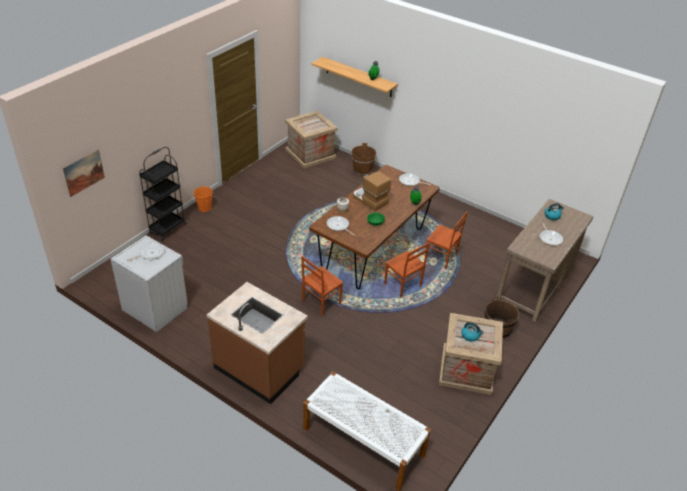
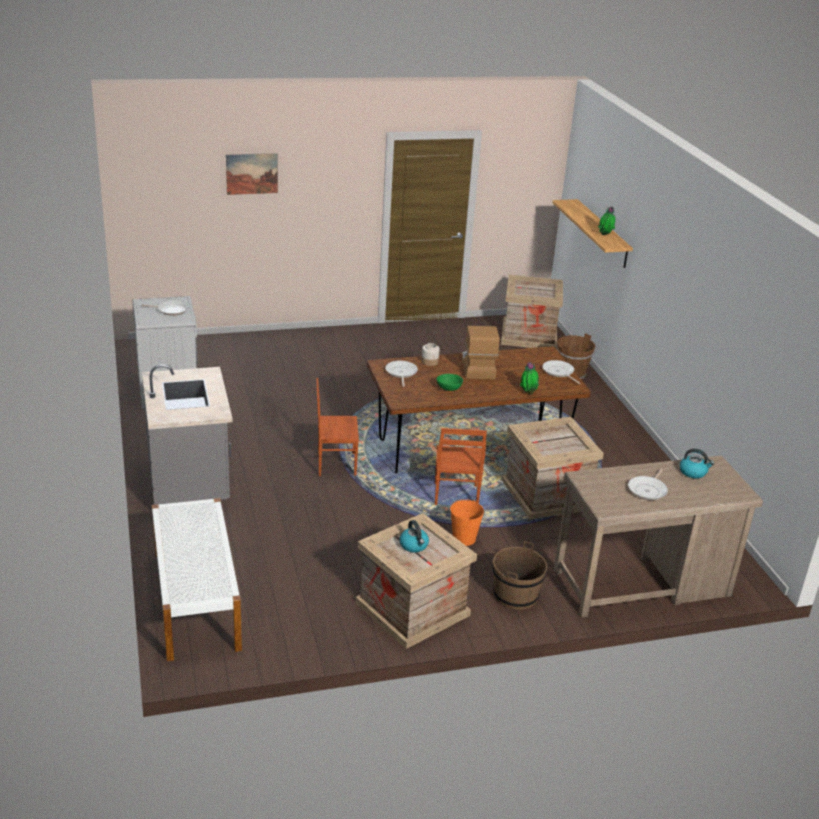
camera: 40 degrees right, 10 degrees down
picture [63,149,105,197] -> picture moved to [226,153,278,195]
black cart [139,147,187,241] -> none
orange bucket [193,186,213,212] -> orange bucket moved to [450,499,484,546]
brown counter [207,282,308,404] -> grey counter [142,364,233,505]
brown chair [425,211,468,270] -> crate [501,417,604,519]

